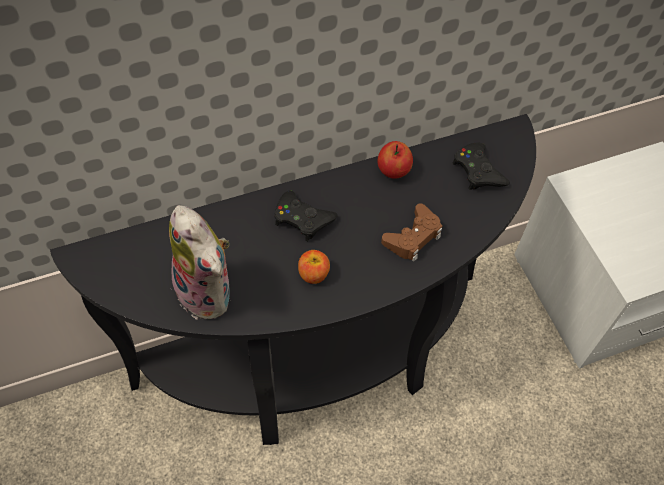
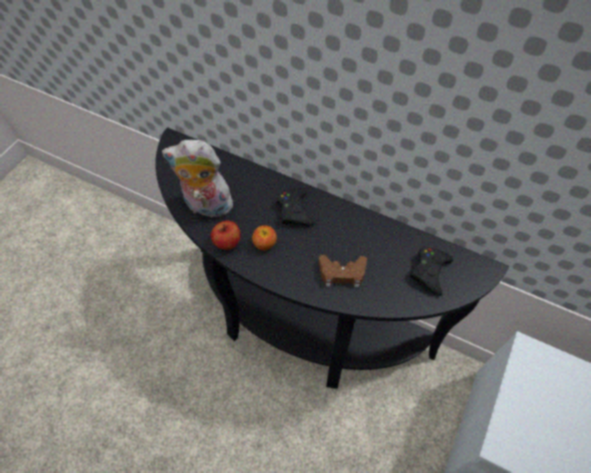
camera: 50 degrees right, 0 degrees up
plush toy [169,205,229,320] -> plush toy turned 90 degrees clockwise [162,140,233,218]
apple [377,141,413,179] -> apple moved to [211,221,241,250]

